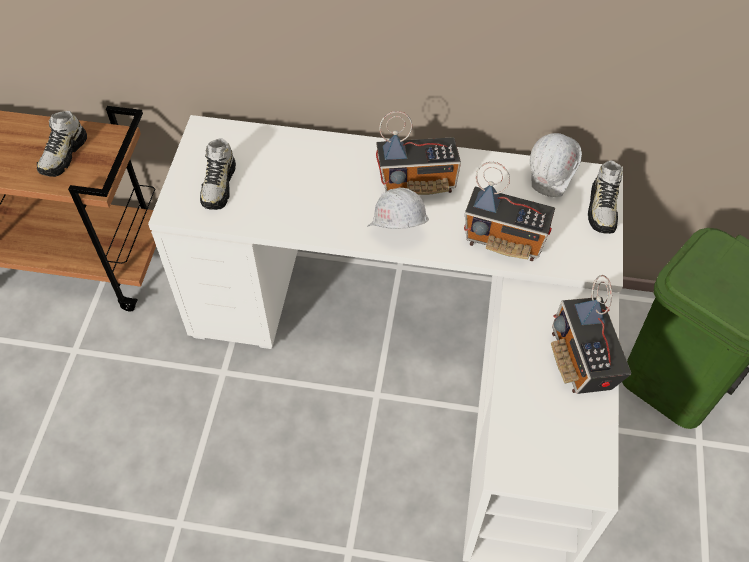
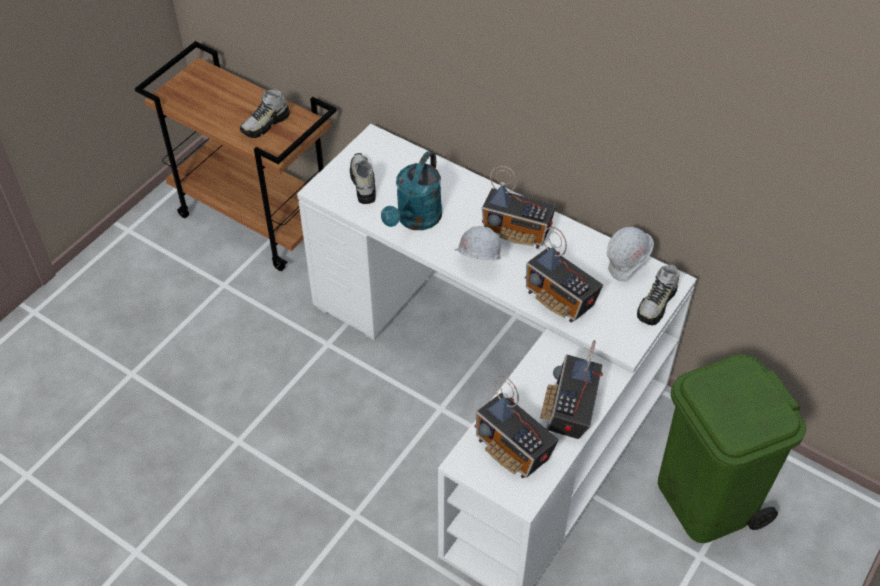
camera: 25 degrees right, 5 degrees down
shoe [200,138,236,210] -> shoe turned 135 degrees clockwise [350,153,376,204]
none -> turquoise watering can [381,151,442,230]
none -> radio [474,376,559,478]

